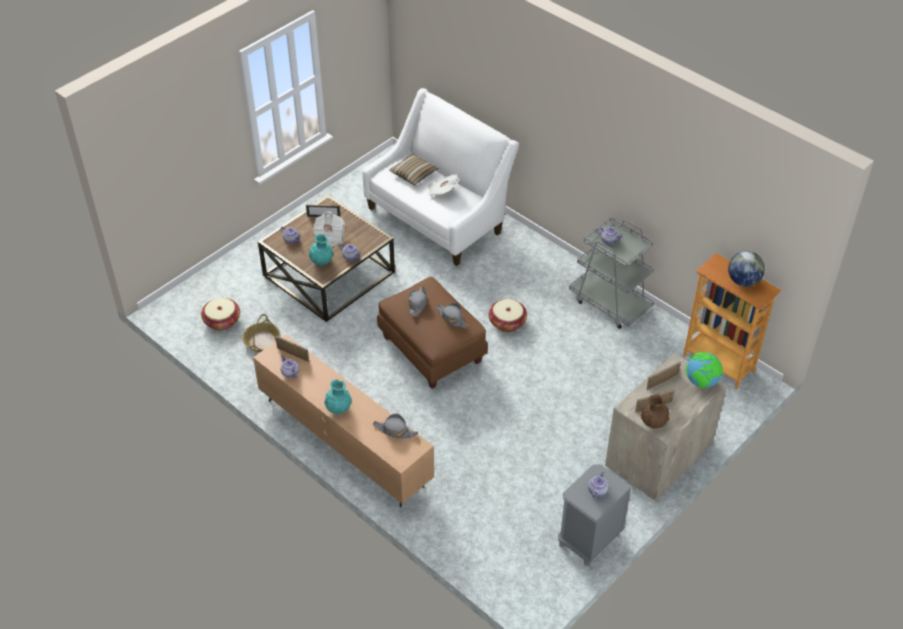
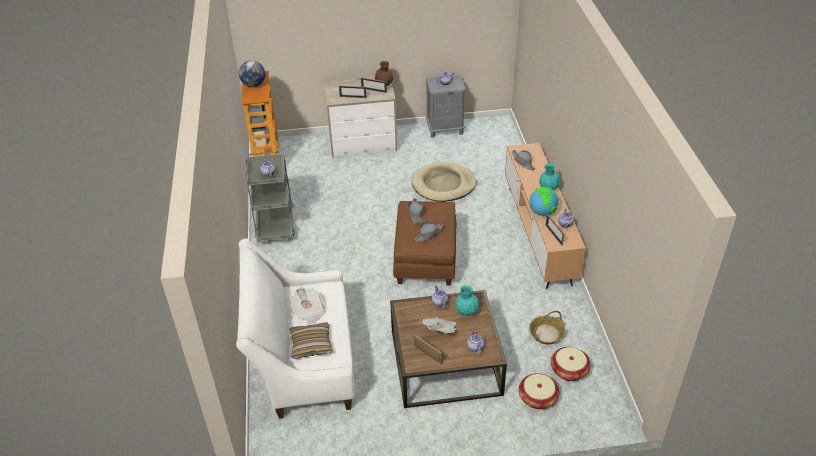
camera: 140 degrees left, 5 degrees down
basket [489,299,527,332] -> basket moved to [519,373,559,409]
globe [686,352,723,388] -> globe moved to [530,187,559,216]
none -> beige dog bed [411,162,476,202]

